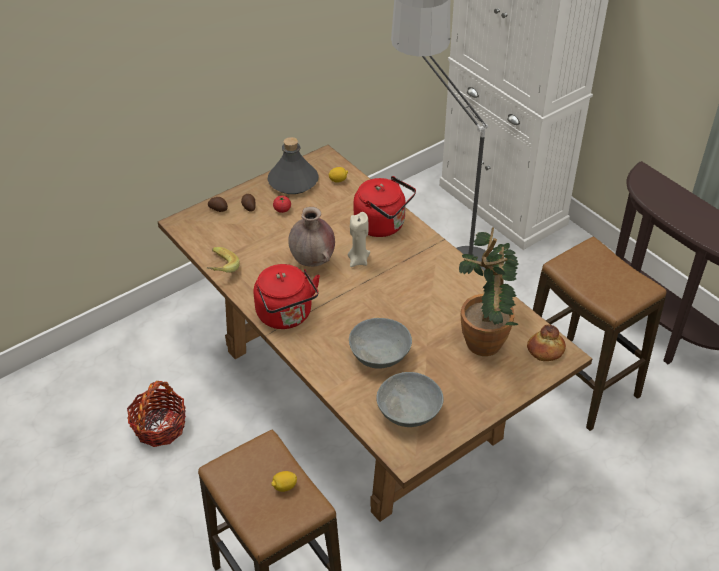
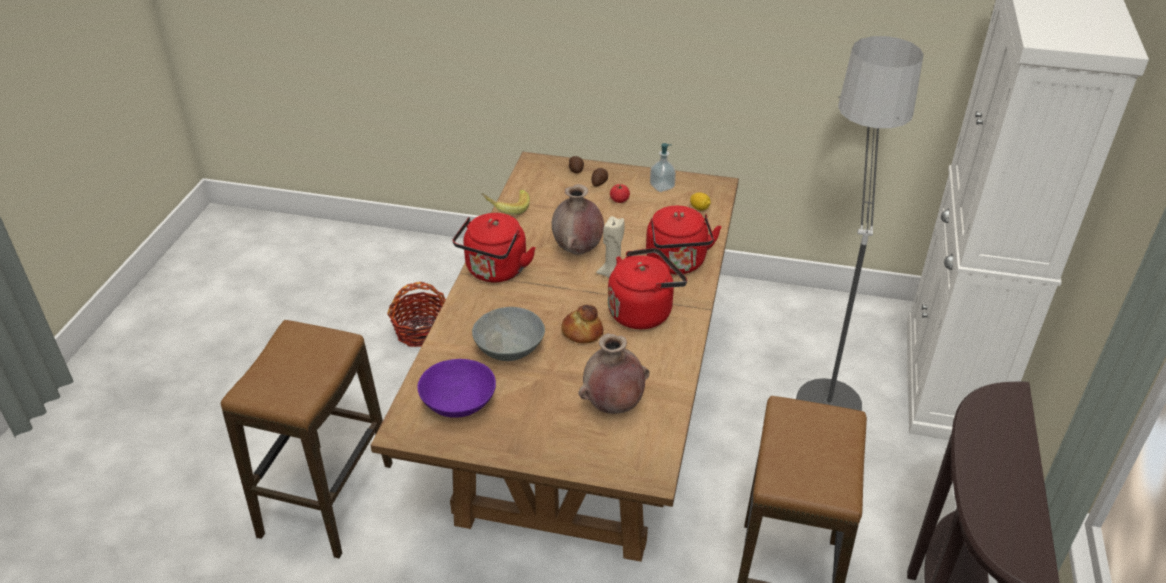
camera: 50 degrees right, 5 degrees down
grey bottle [267,137,319,194] -> soap dispenser [650,143,676,192]
lemon [271,471,297,492] -> none
grey bowl [376,372,444,427] -> purple bowl [417,359,496,418]
potted plant [459,227,519,356] -> brown vase [578,333,650,414]
bread [527,324,566,361] -> bread moved to [561,305,603,343]
none -> red kettle [608,248,687,329]

